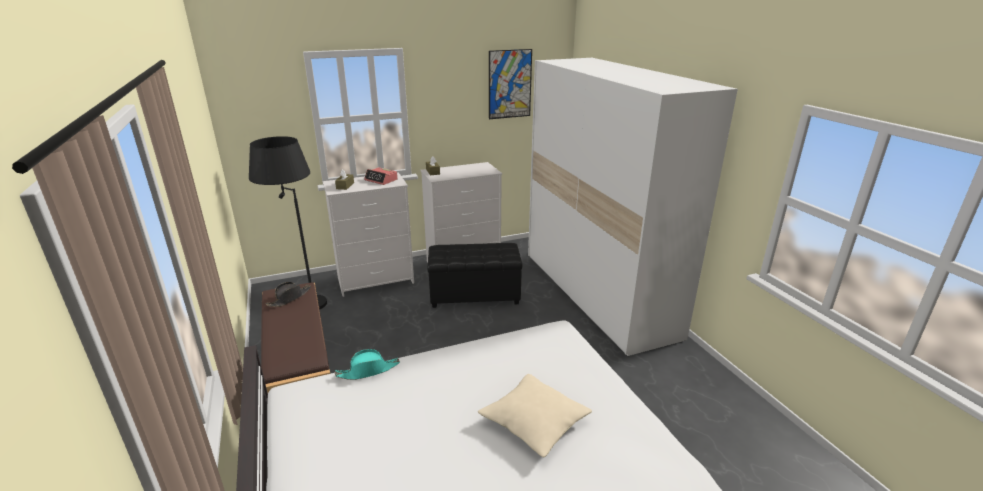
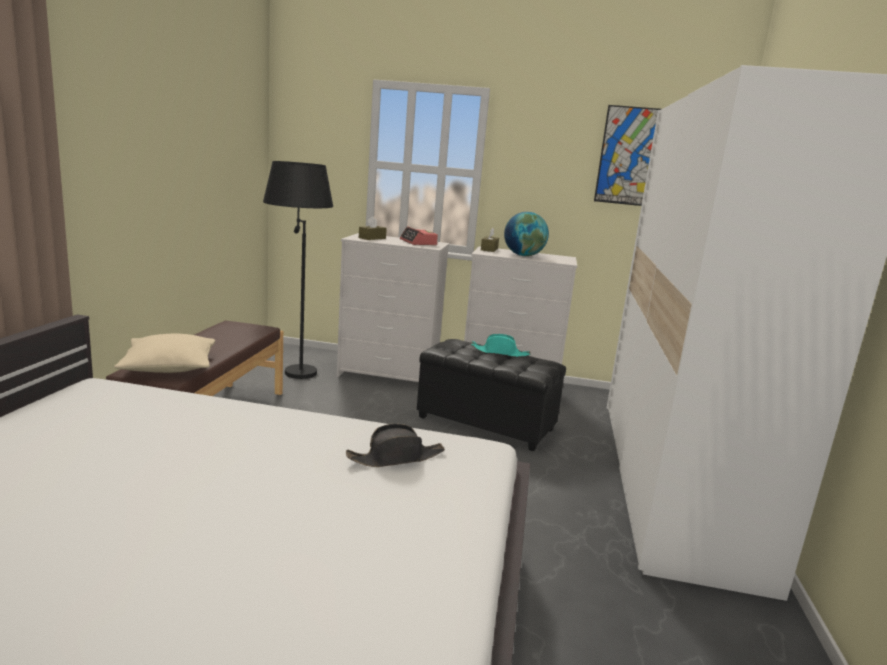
camera: 30 degrees right, 10 degrees down
black hat [265,282,311,307] -> black hat moved to [346,424,445,467]
turquoise hat [335,349,400,380] -> turquoise hat moved to [471,334,530,357]
beige pillow [478,374,592,457] -> beige pillow moved to [114,334,215,373]
none -> globe [504,212,549,256]

